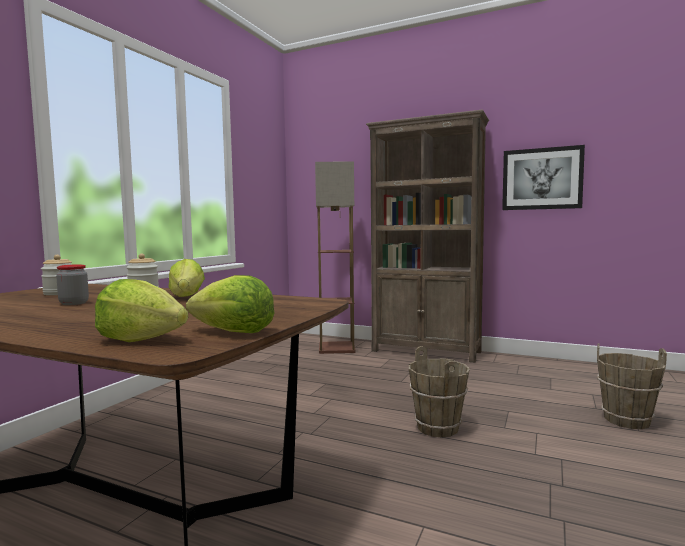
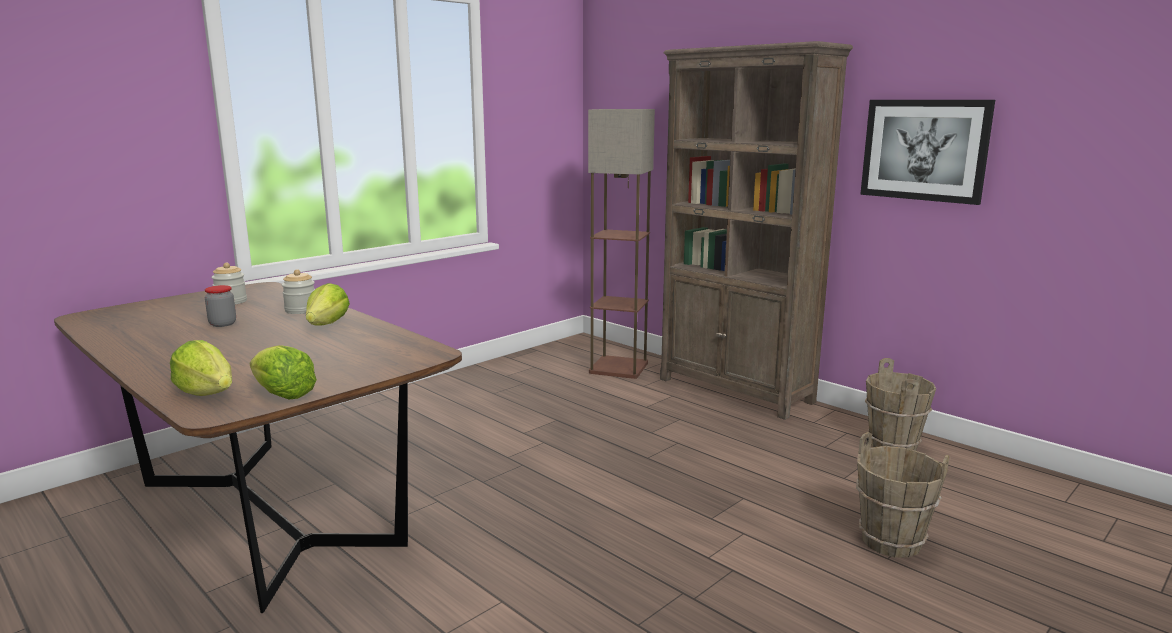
camera: 20 degrees right, 10 degrees up
brown bucket [409,346,470,438] -> brown bucket moved to [865,358,936,451]

